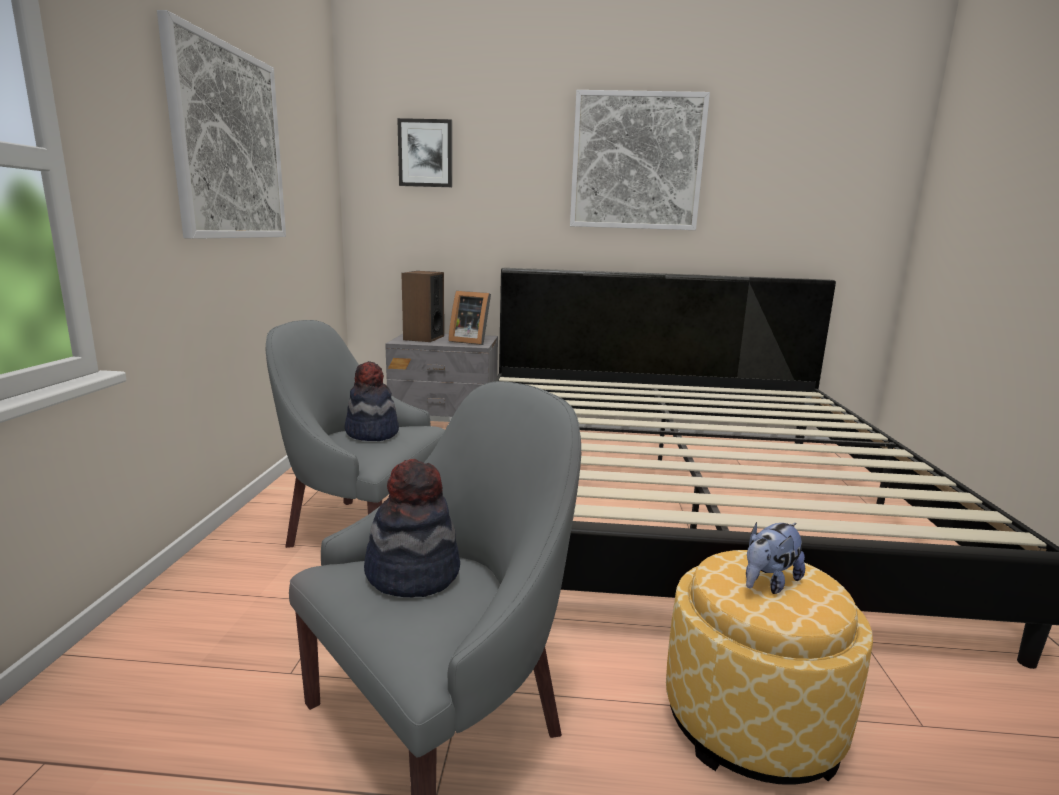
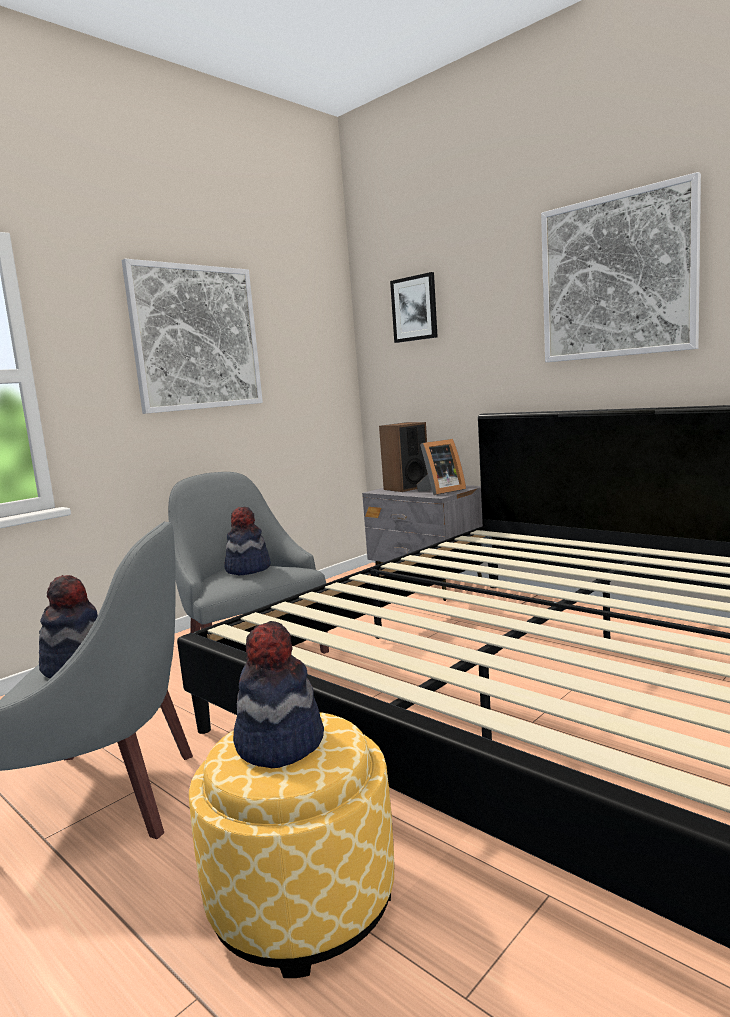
camera: 40 degrees right, 5 degrees down
picture frame [448,291,491,345] -> picture frame turned 90 degrees counterclockwise [416,439,466,495]
plush toy [746,522,805,594] -> hat [233,621,324,768]

